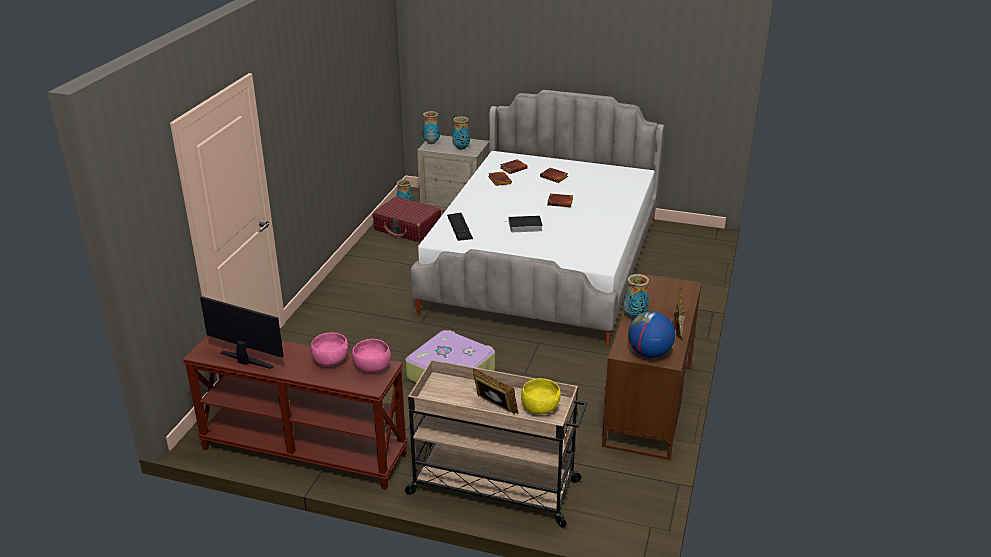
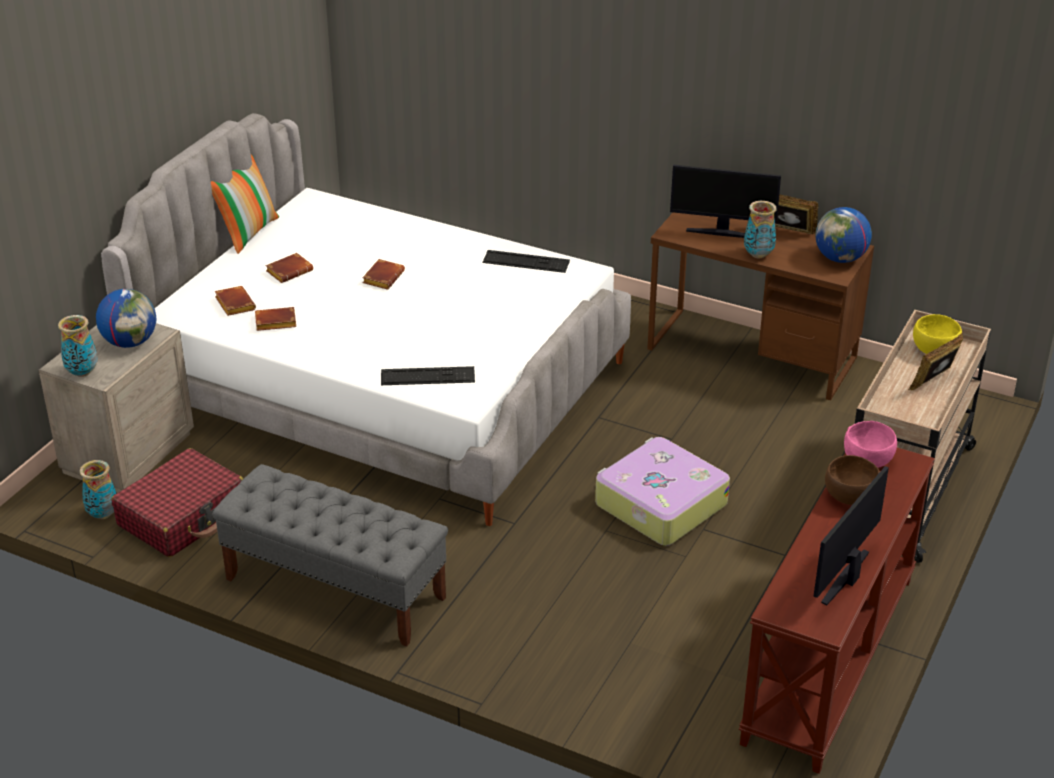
camera: 80 degrees left, 5 degrees up
pink bowl [311,332,348,366] -> brown bowl [825,455,880,505]
vase [452,117,470,150] -> globe [96,289,156,348]
book [505,215,543,232] -> none
none -> pillow [211,155,279,254]
none -> grey bench [212,464,448,647]
none -> keyboard [482,250,570,273]
none -> monitor [670,165,781,238]

